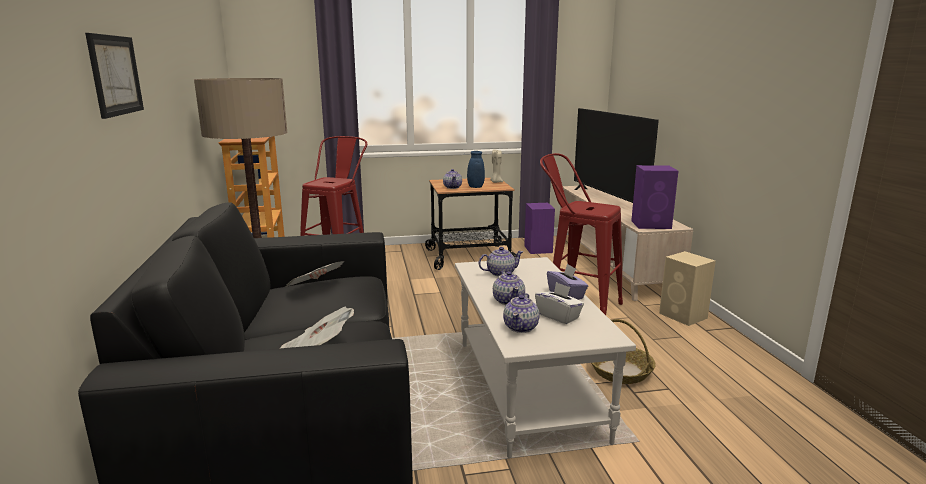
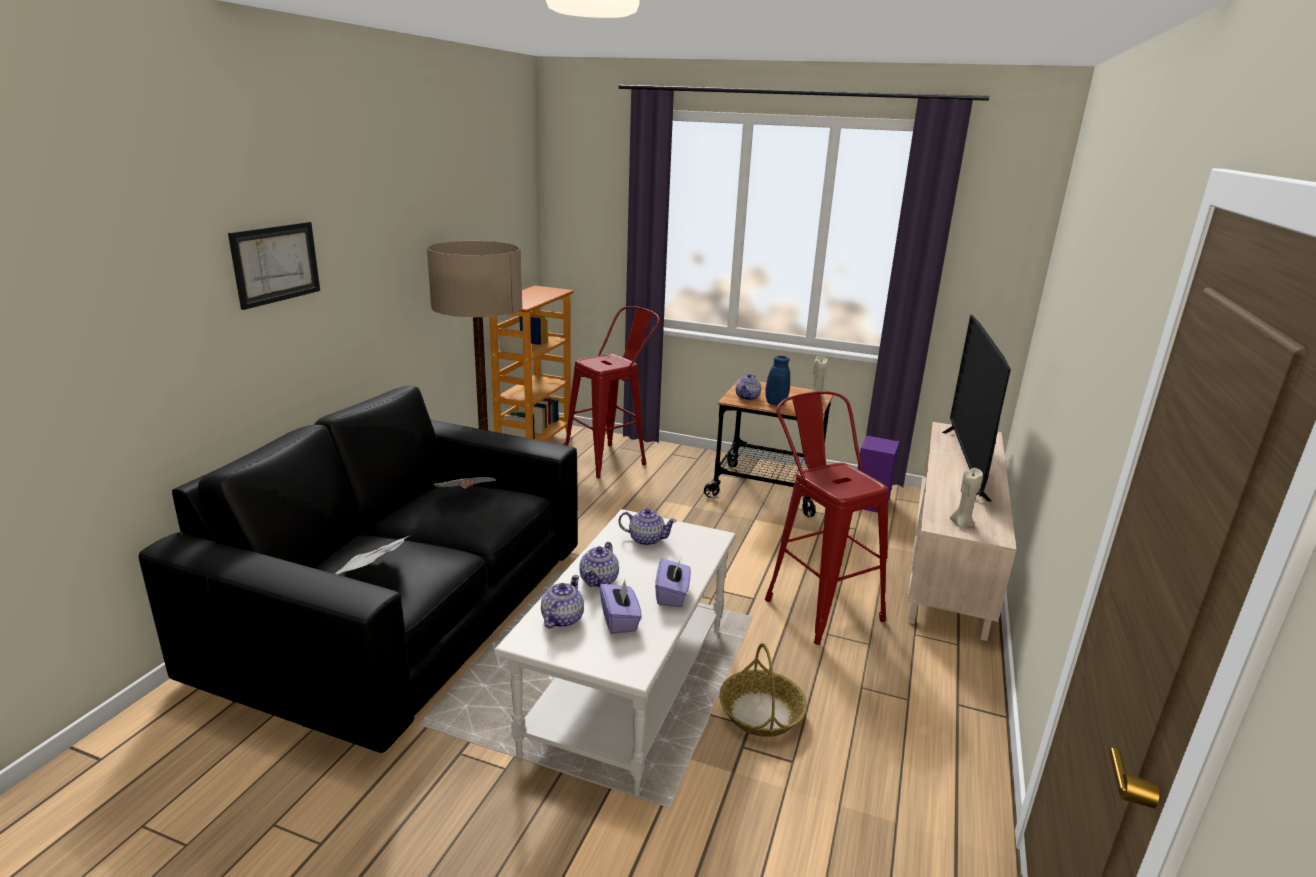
camera: 30 degrees right, 5 degrees up
teapot [503,293,540,333] -> teapot turned 150 degrees clockwise [541,575,584,628]
white tissue box [535,282,584,324] -> purple tissue box [600,580,642,634]
purple speaker [631,165,678,229] -> beige candle [950,468,983,527]
beige speaker [659,251,716,326] -> none

